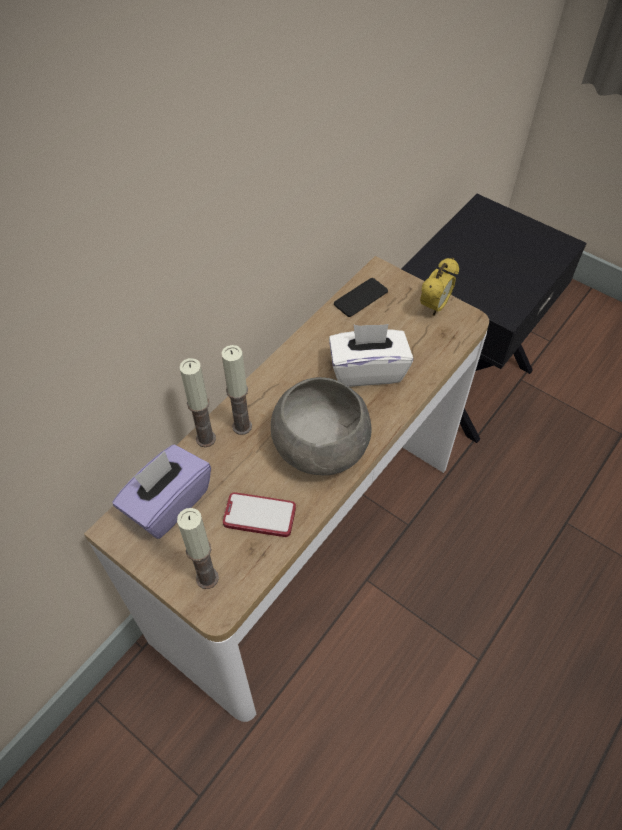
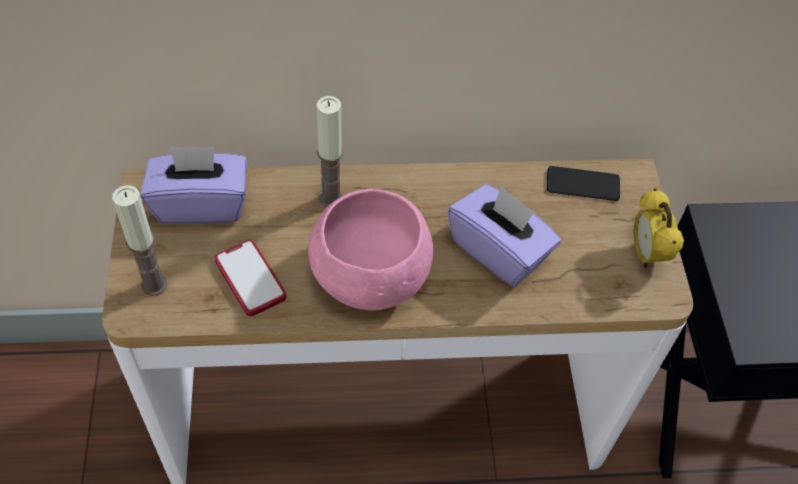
camera: 45 degrees right, 0 degrees up
candle [179,358,216,447] -> none
grey bowl [271,377,371,475] -> pink bowl [308,189,433,311]
white tissue box [329,324,413,387] -> purple tissue box [448,184,561,287]
alarm clock [420,258,459,316] -> alarm clock turned 90 degrees clockwise [633,188,684,268]

